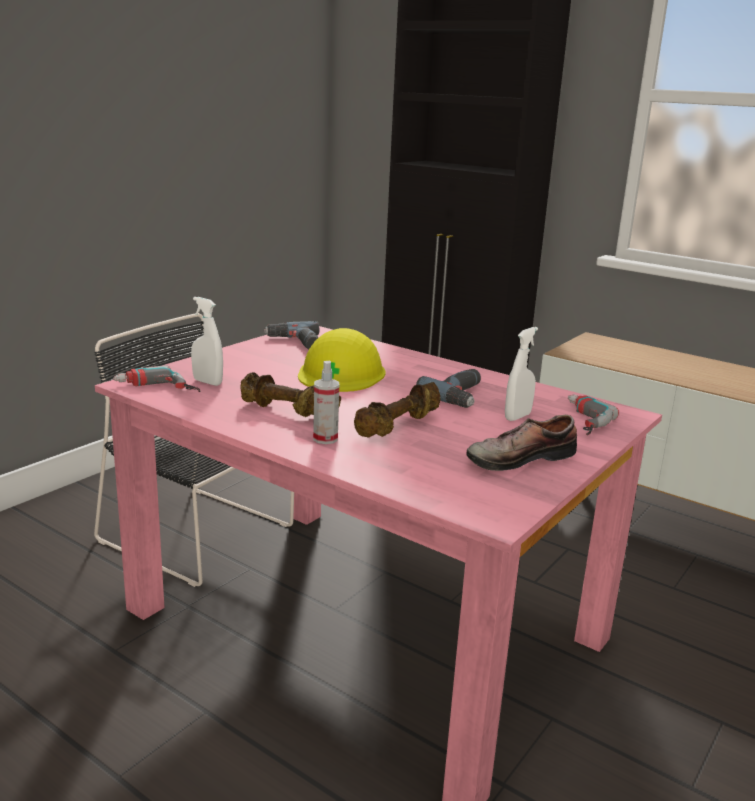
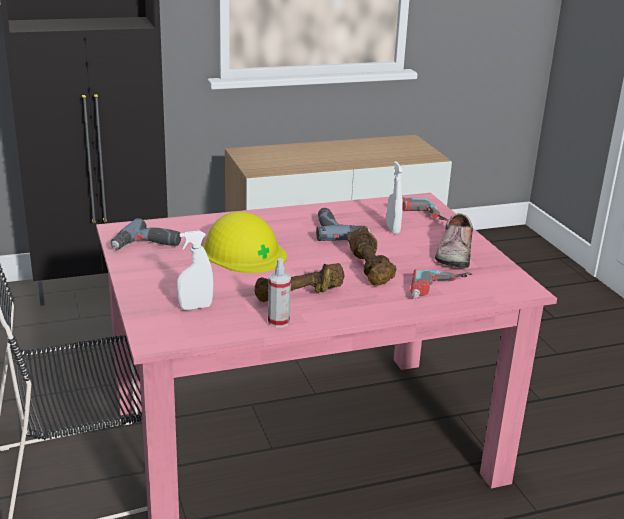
camera: 55 degrees left, 5 degrees up
power drill [113,365,200,392] -> power drill moved to [411,269,472,299]
spray bottle [313,361,339,444] -> spray bottle moved to [268,258,291,328]

